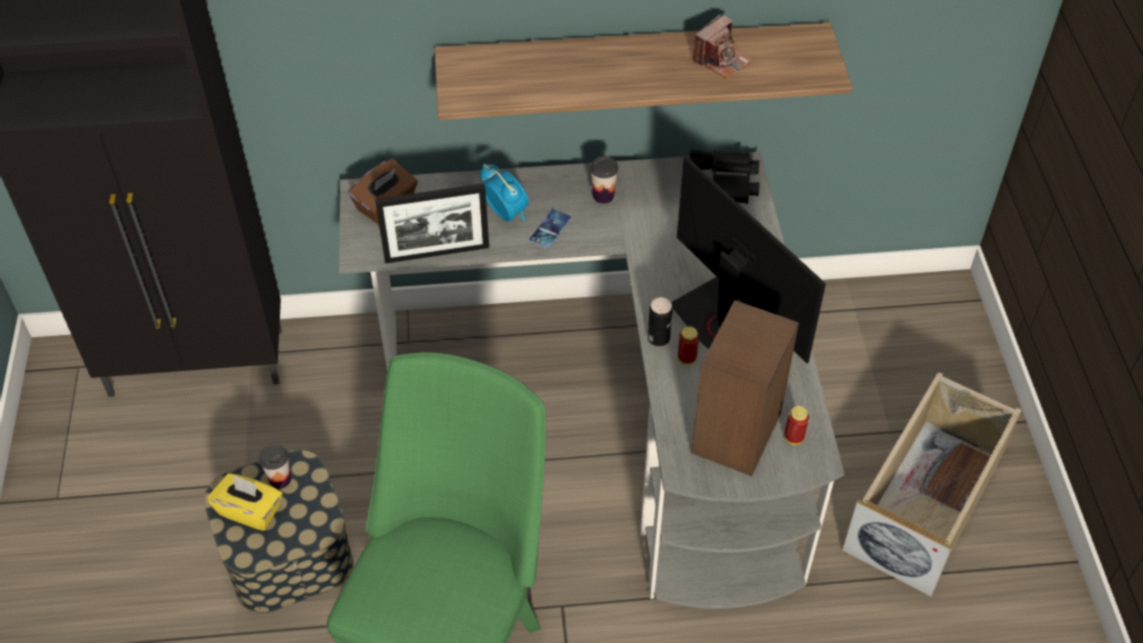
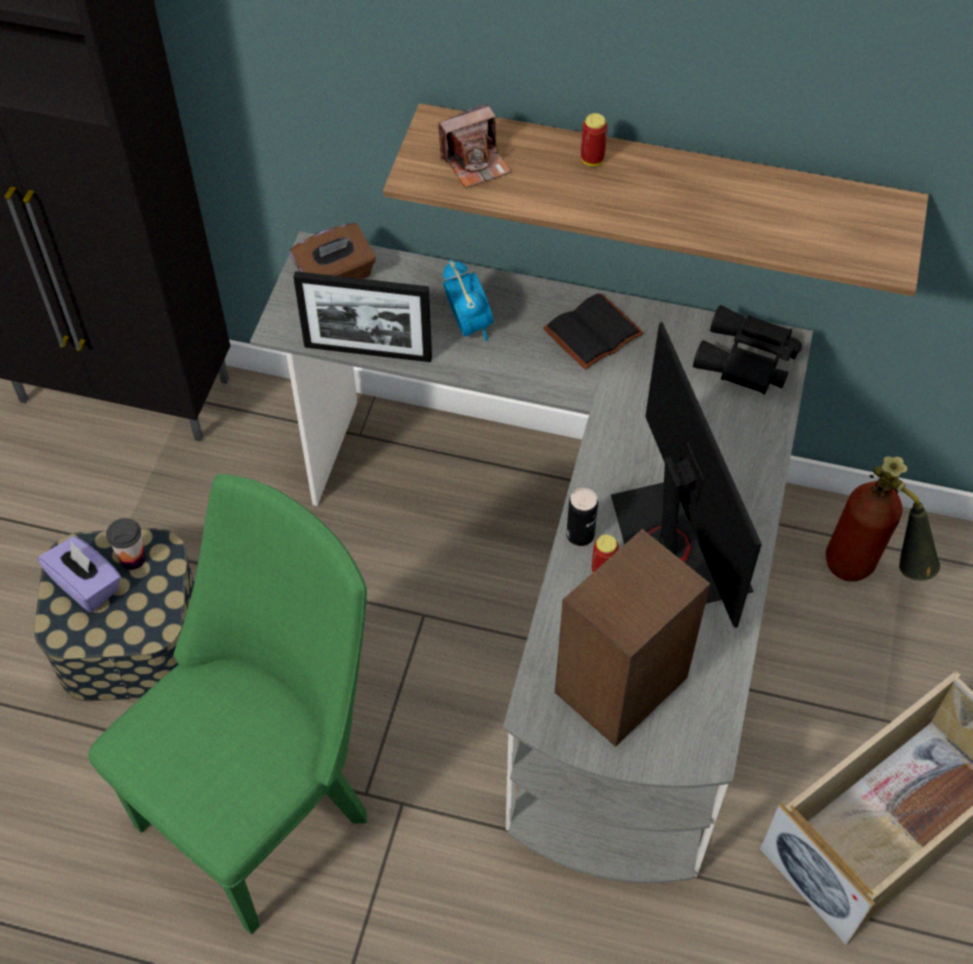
camera: 20 degrees right, 5 degrees up
yellow tissue box [207,473,282,531] -> purple tissue box [38,536,121,612]
phone [529,209,572,248] -> none
cup [590,156,618,204] -> black book [543,293,643,370]
camera [693,14,752,79] -> camera moved to [438,104,511,188]
can [785,406,809,445] -> can moved to [581,113,607,166]
none -> fire extinguisher [826,456,940,582]

